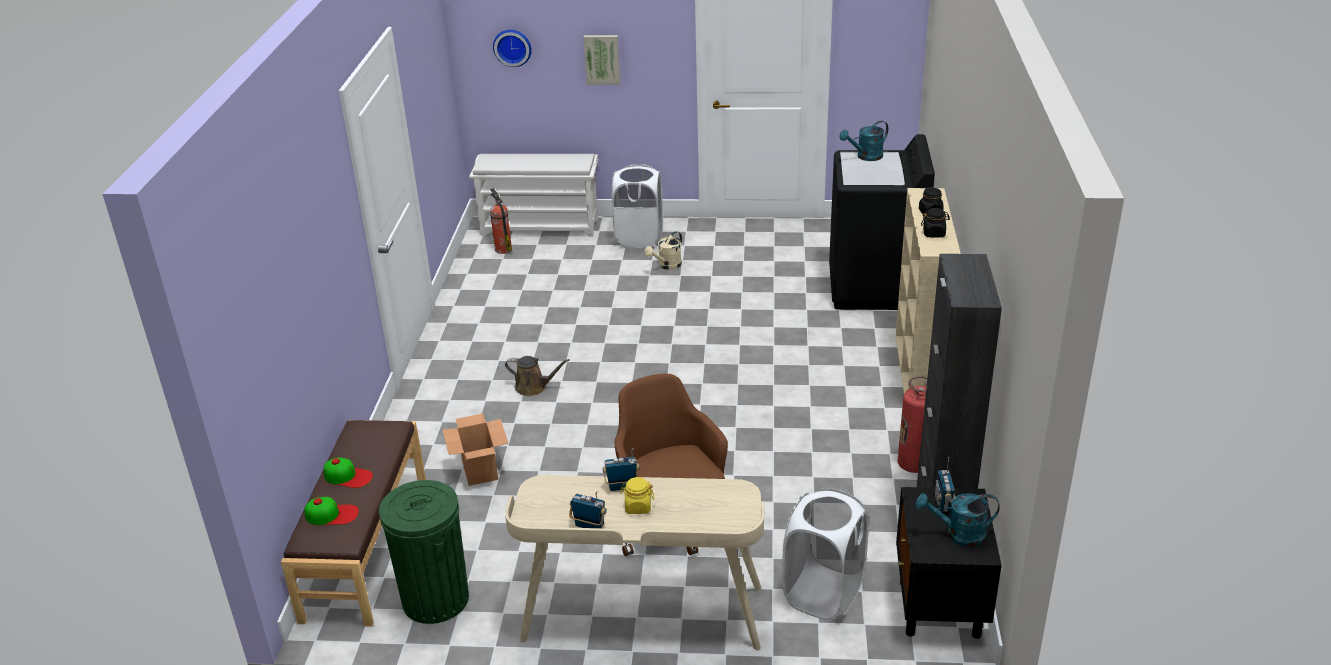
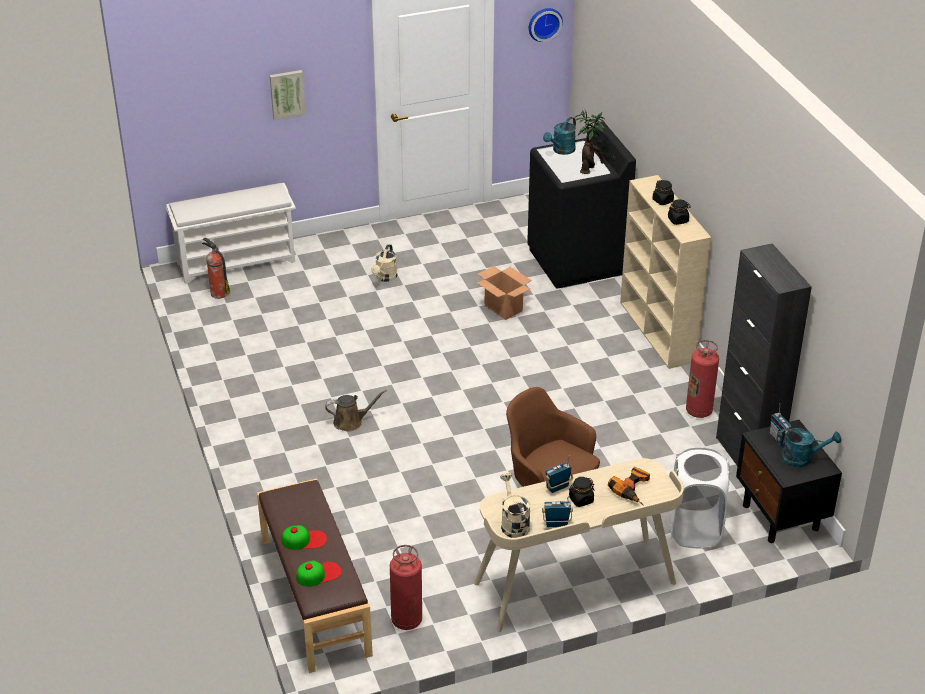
camera: 25 degrees left, 5 degrees up
green trash can [379,480,469,624] -> fire extinguisher [390,545,422,630]
cardboard box [443,413,508,486] -> cardboard box moved to [477,266,532,320]
wall clock [493,30,532,67] -> wall clock moved to [529,8,563,42]
white laundry basket [612,164,663,249] -> none
yellow jar [620,477,654,514] -> black jar [569,477,595,507]
turquoise watering can [916,493,1000,547] -> turquoise watering can turned 150 degrees counterclockwise [777,428,841,467]
none -> beige watering can [500,472,531,538]
none -> potted plant [574,110,606,174]
none -> power drill [608,467,650,506]

